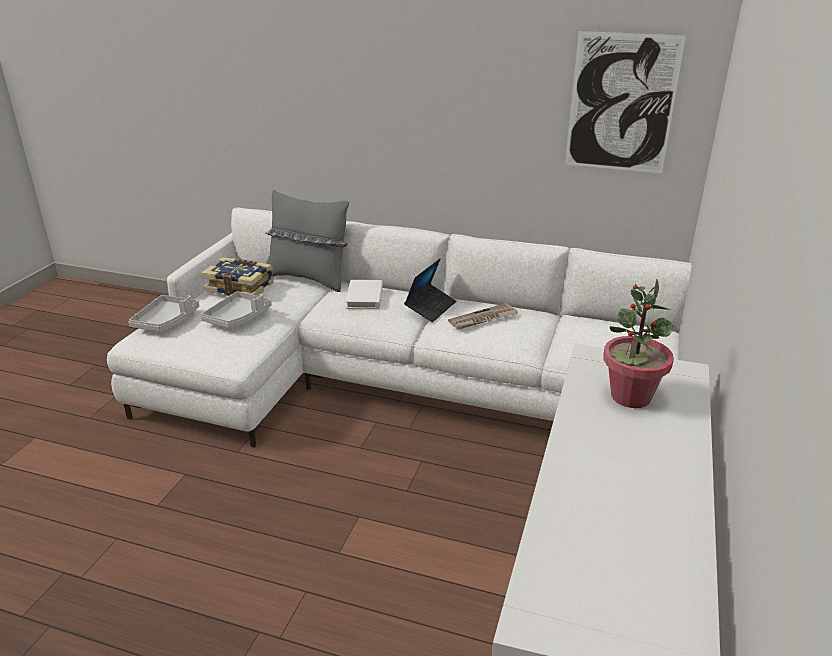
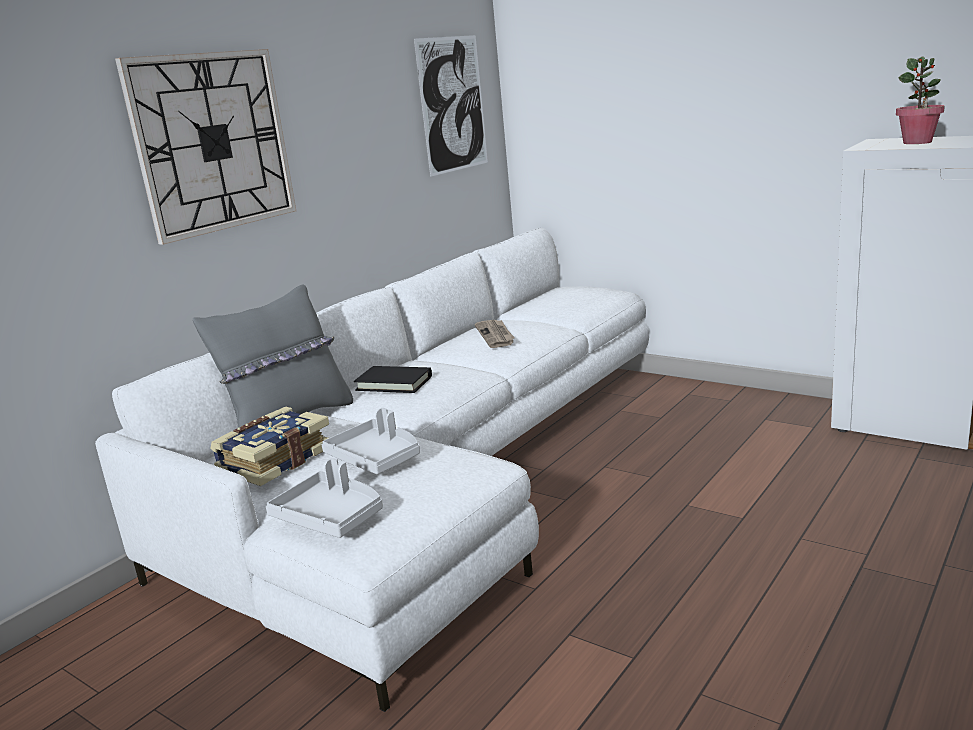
camera: 70 degrees left, 10 degrees down
white book [345,280,383,309] -> black book [354,366,432,393]
laptop [404,259,456,322] -> none
none -> wall clock [115,49,296,245]

